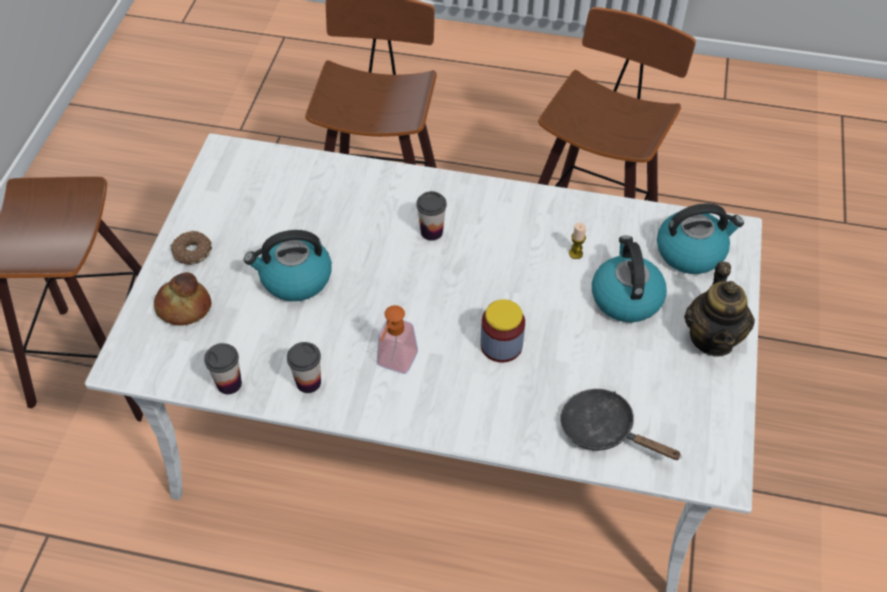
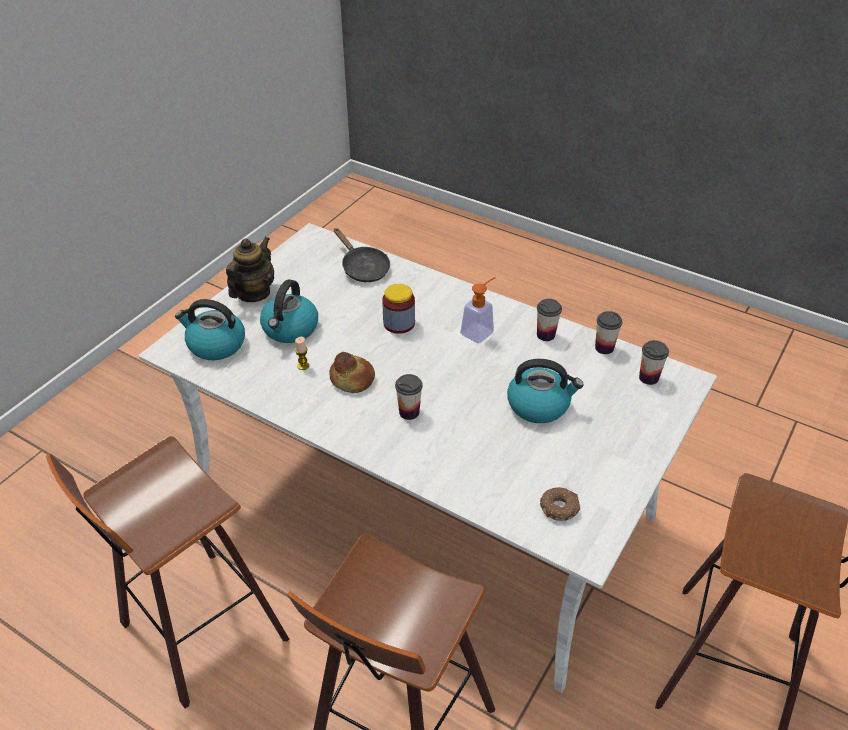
camera: 160 degrees left, 10 degrees down
bread [154,272,211,326] -> bread moved to [329,352,375,393]
donut [171,231,212,265] -> donut moved to [540,487,580,521]
none -> cup [639,340,669,385]

